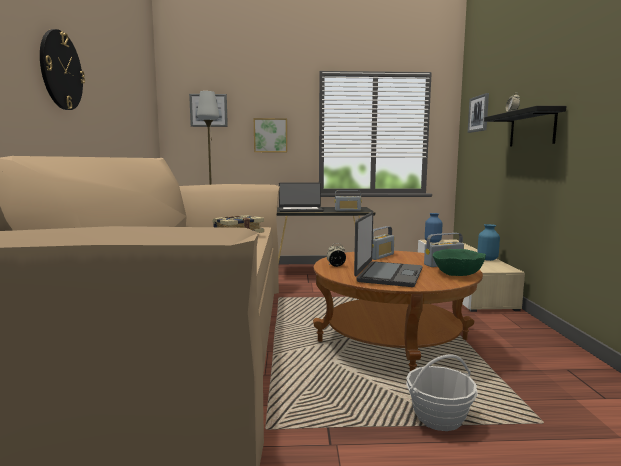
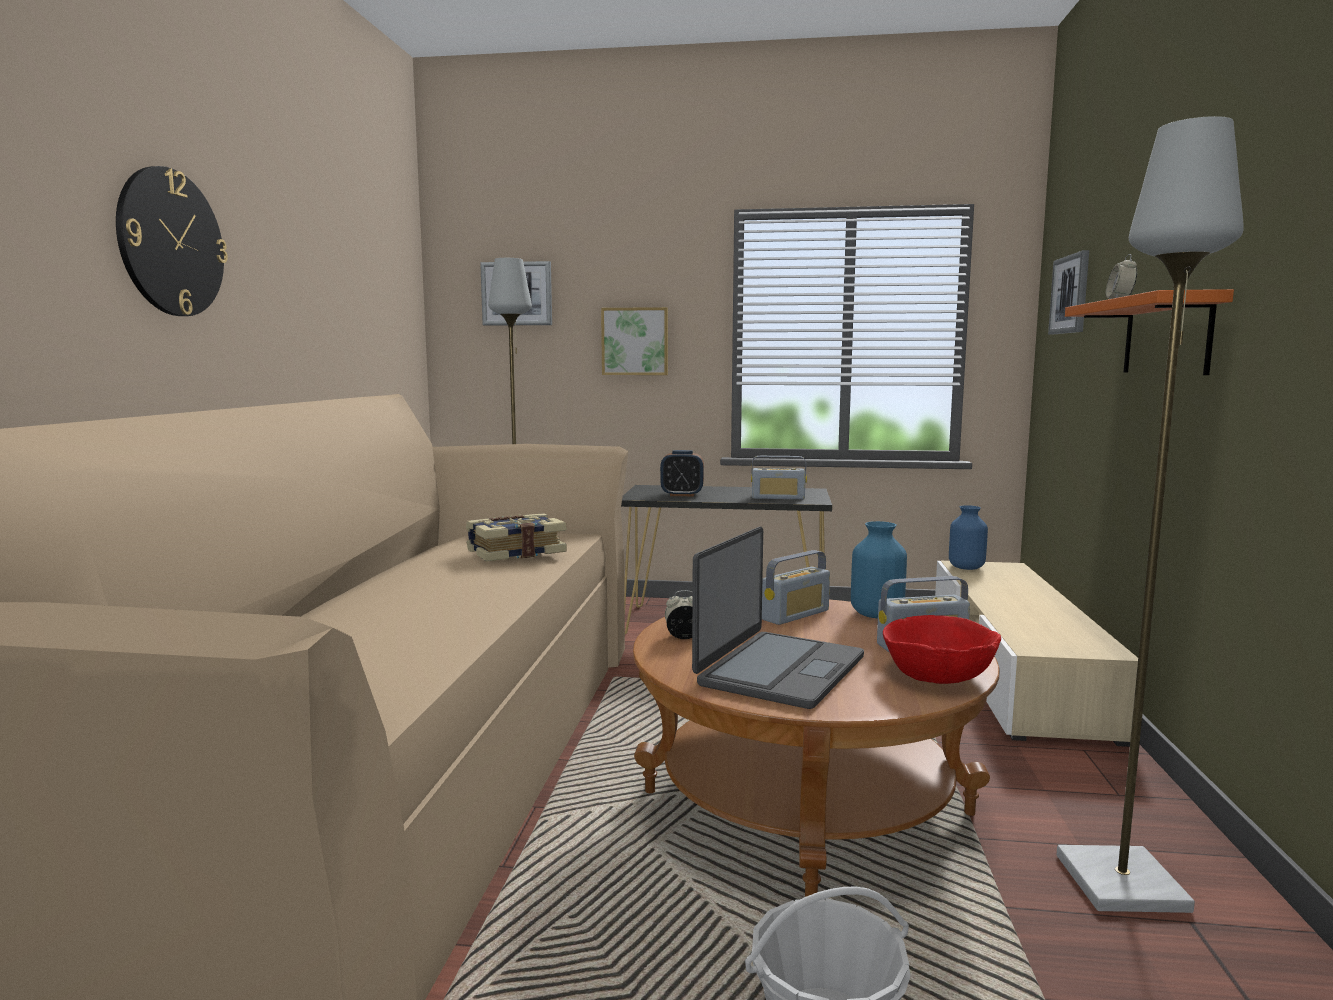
camera: 10 degrees right, 0 degrees up
laptop [279,183,324,212] -> alarm clock [660,450,704,496]
green bowl [433,249,486,276] -> red bowl [883,615,1001,684]
blue vase [477,224,500,261] -> blue vase moved to [851,521,907,618]
black shelf [484,106,566,147] -> orange shelf [1065,289,1234,375]
none -> grey floor lamp [1057,116,1244,913]

